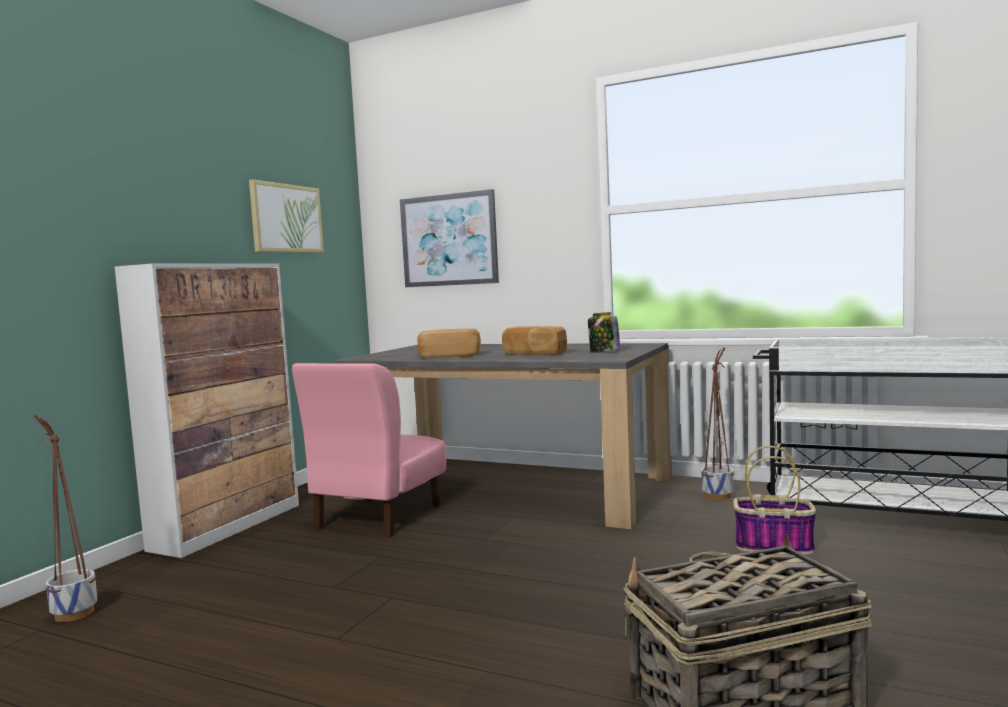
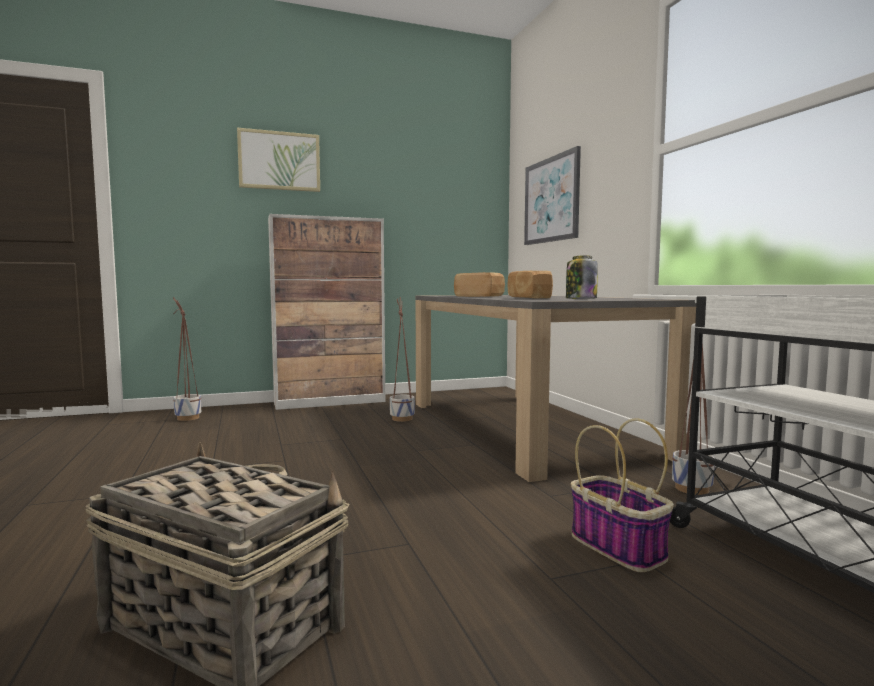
camera: 45 degrees right, 0 degrees up
picture [249,179,324,253] -> picture moved to [237,128,320,192]
pink chair [292,363,446,537] -> planter [390,297,415,422]

